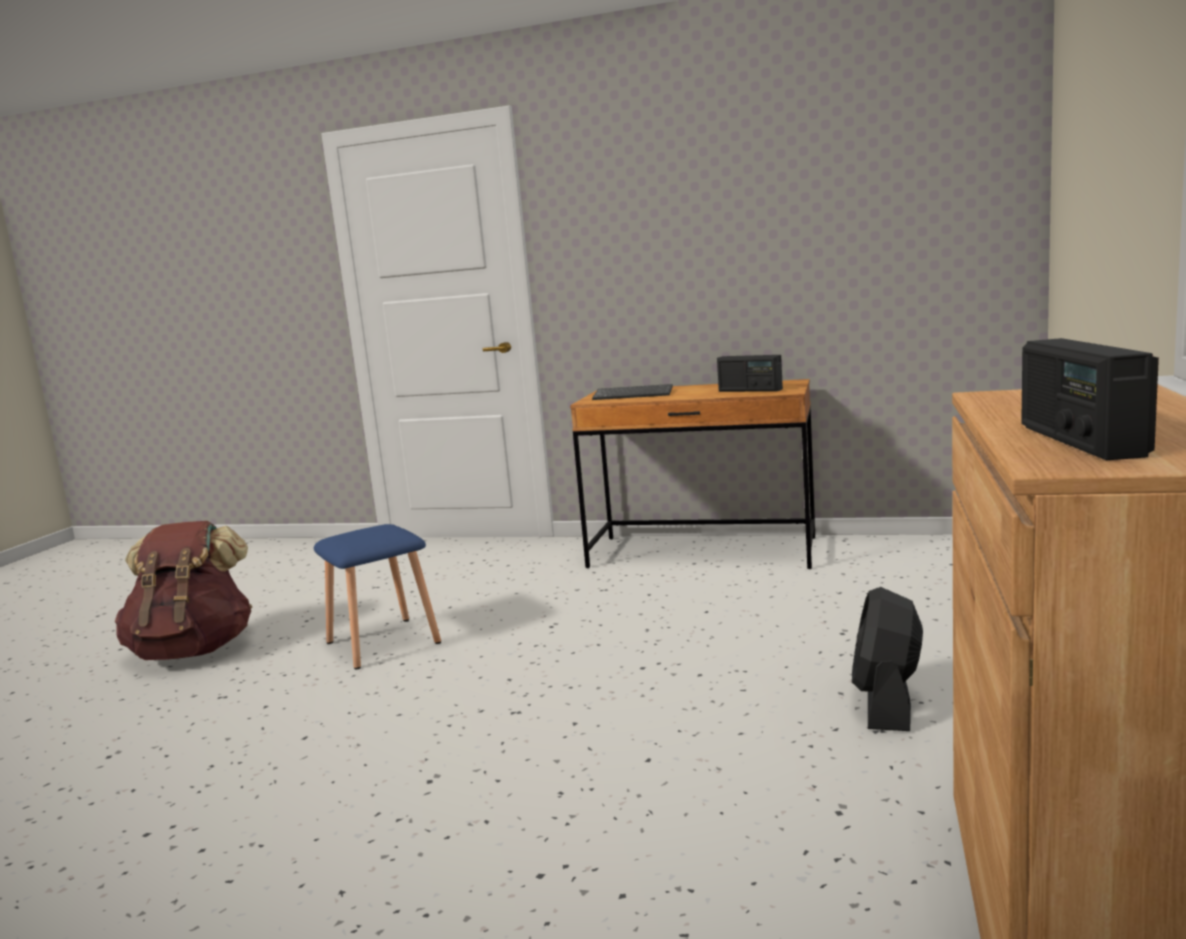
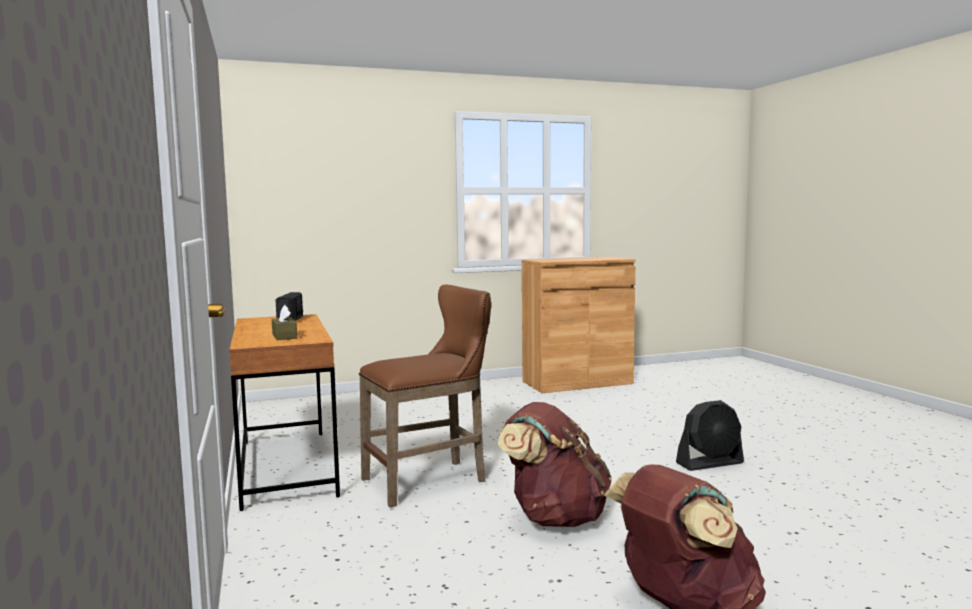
camera: 125 degrees left, 5 degrees down
blue stool [314,524,441,669] -> brown backpack [498,402,612,527]
keyboard [592,384,673,400] -> brown tissue box [272,305,297,340]
black fan [852,587,923,731] -> black fan moved to [676,400,744,471]
radio [1021,338,1159,460] -> none
none -> brown stool [359,285,491,508]

